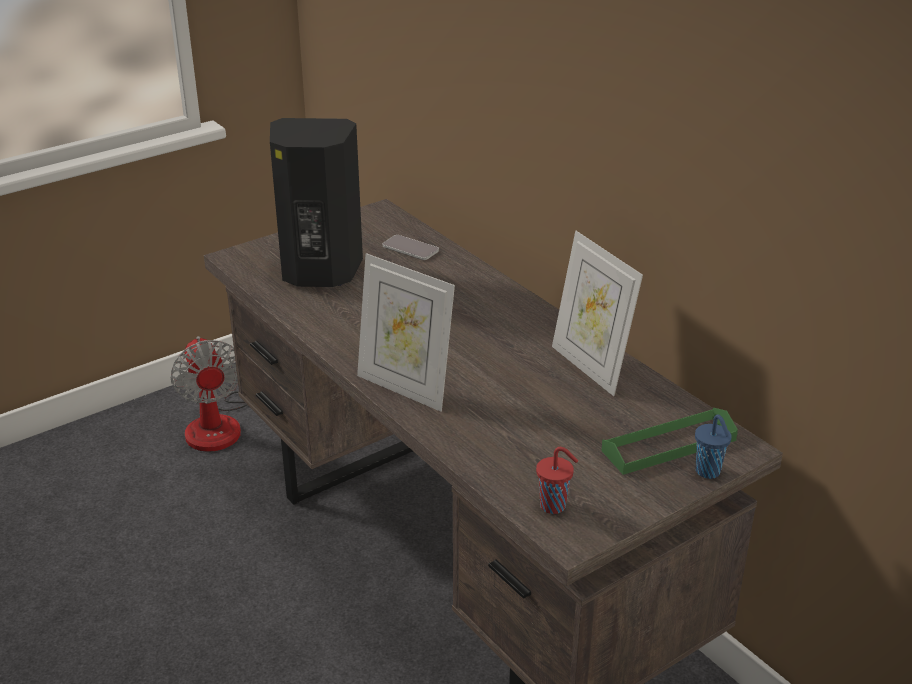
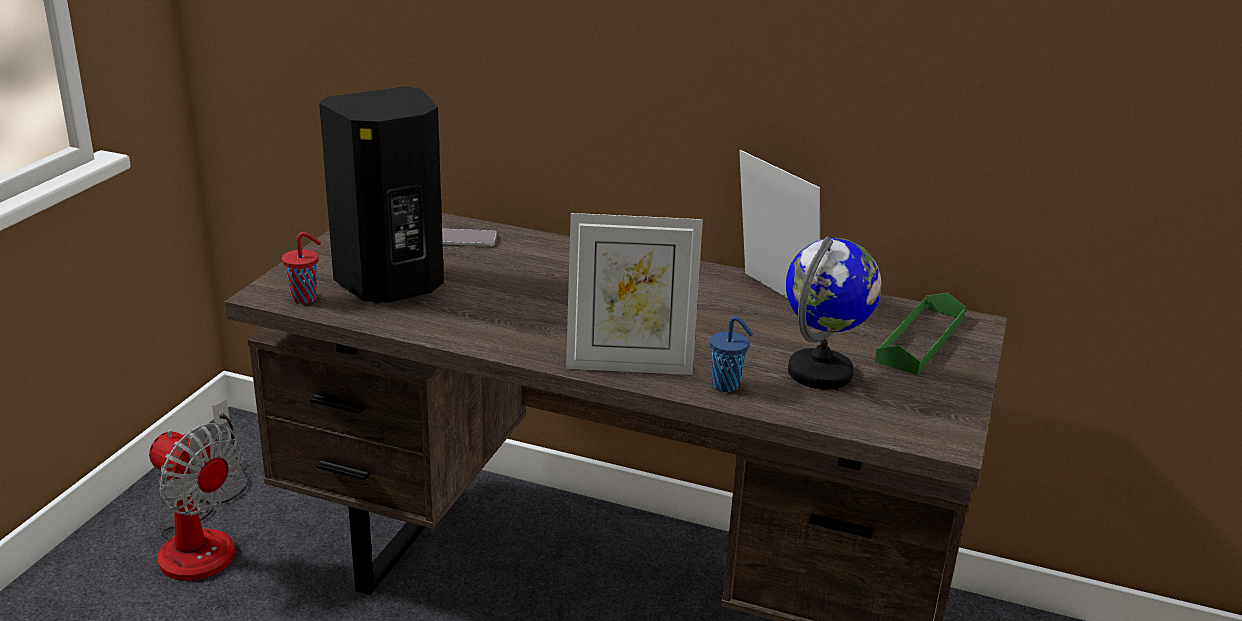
camera: 35 degrees left, 5 degrees down
red cup [536,447,578,514] -> red cup moved to [282,232,321,304]
picture frame [552,231,643,396] -> picture frame turned 150 degrees counterclockwise [739,150,820,298]
blue cup [695,414,732,479] -> blue cup moved to [710,316,753,392]
none -> globe [786,237,882,389]

